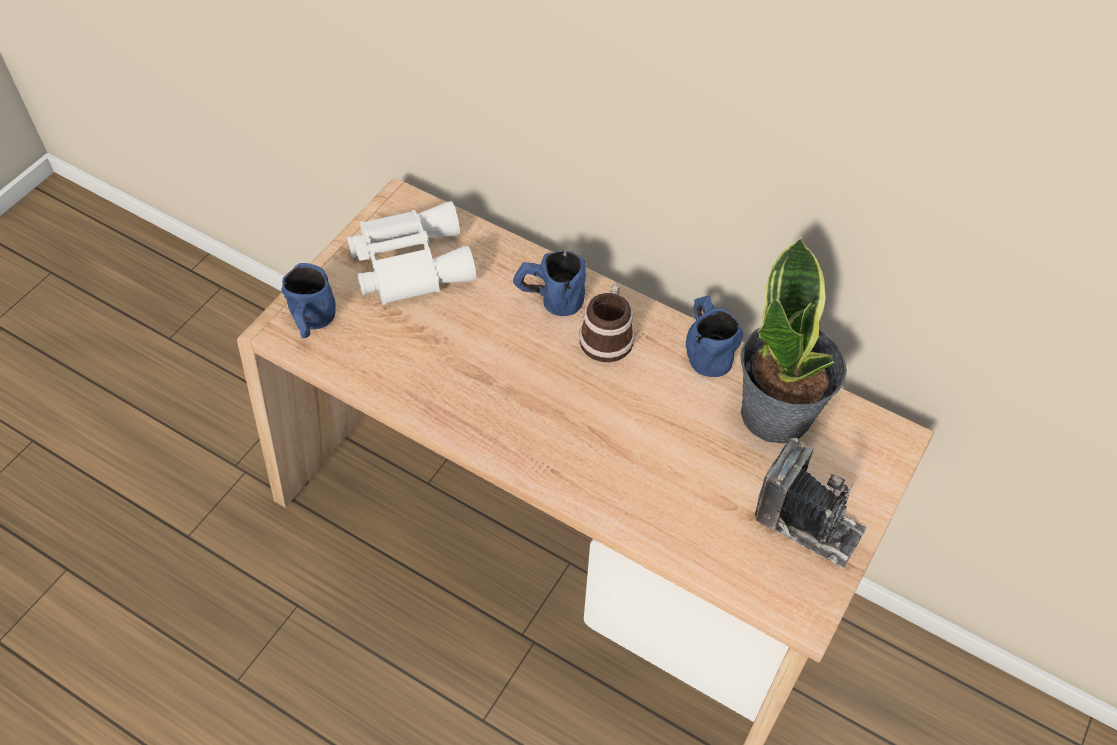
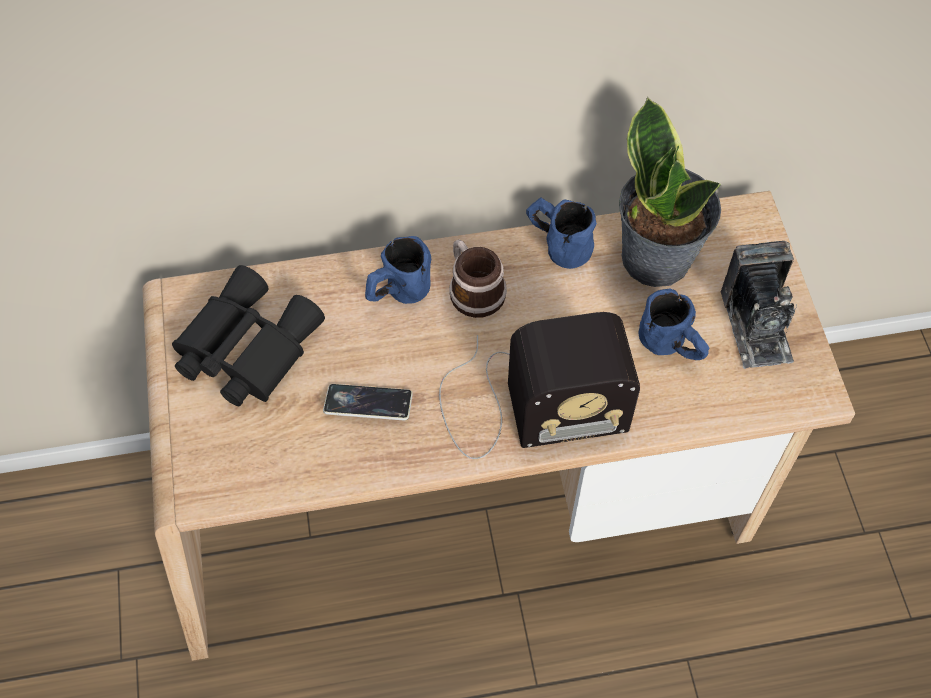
camera: 40 degrees left, 5 degrees up
blue mug [281,263,336,338] -> blue mug moved to [639,289,710,360]
white binoculars [347,201,476,305] -> black binoculars [172,265,325,406]
camera [755,438,867,569] -> camera turned 90 degrees clockwise [721,241,797,369]
none -> phone [323,384,413,420]
none -> radio [439,312,640,459]

